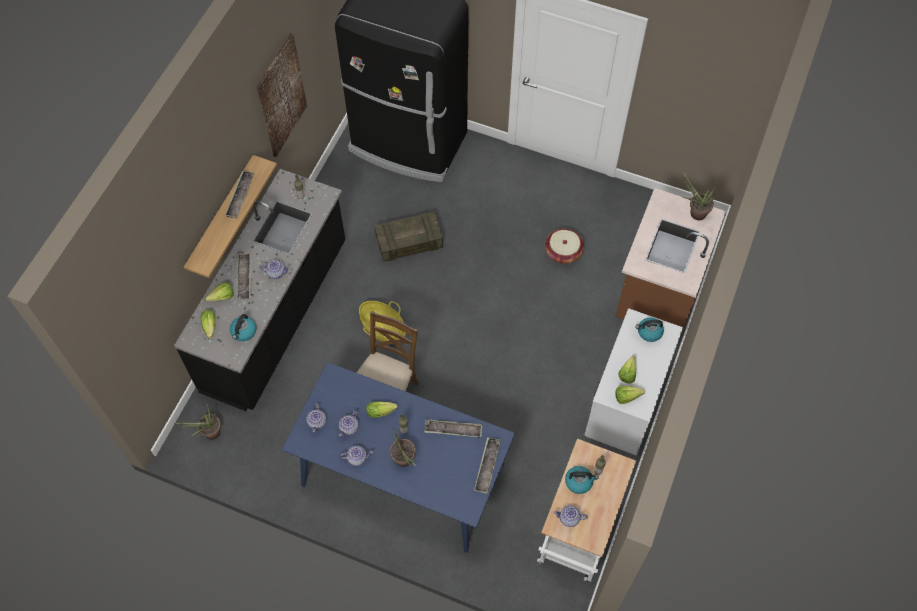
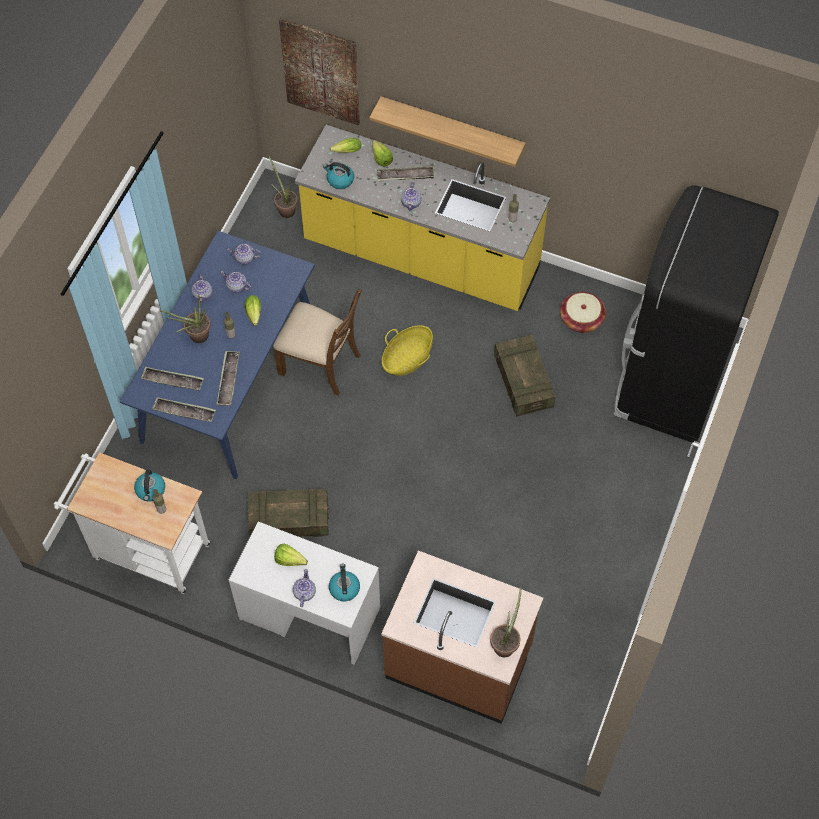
camera: 90 degrees right, 0 degrees up
black counter [174,169,345,411] -> yellow counter [295,125,550,311]
tray [225,170,255,218] -> tray moved to [141,367,204,390]
picture [256,33,307,157] -> picture moved to [279,18,360,125]
basket [545,229,584,264] -> basket moved to [560,292,606,333]
teapot [553,505,588,527] -> teapot moved to [293,569,316,607]
lettuce [615,386,645,404] -> none
none -> crate [247,488,329,537]

